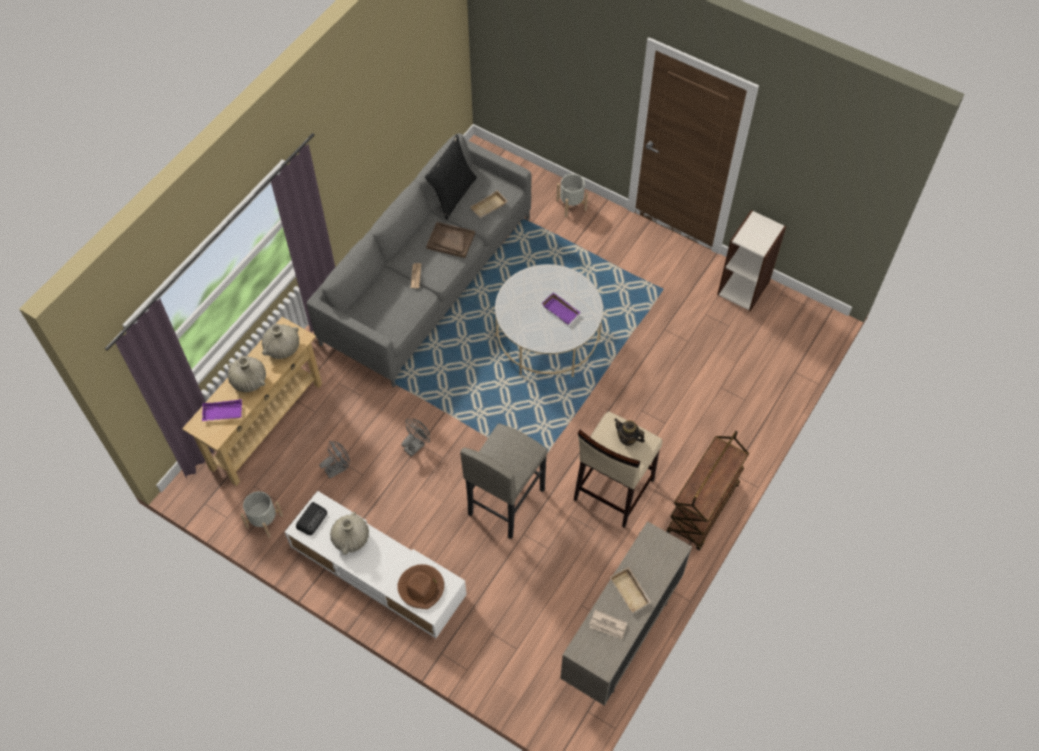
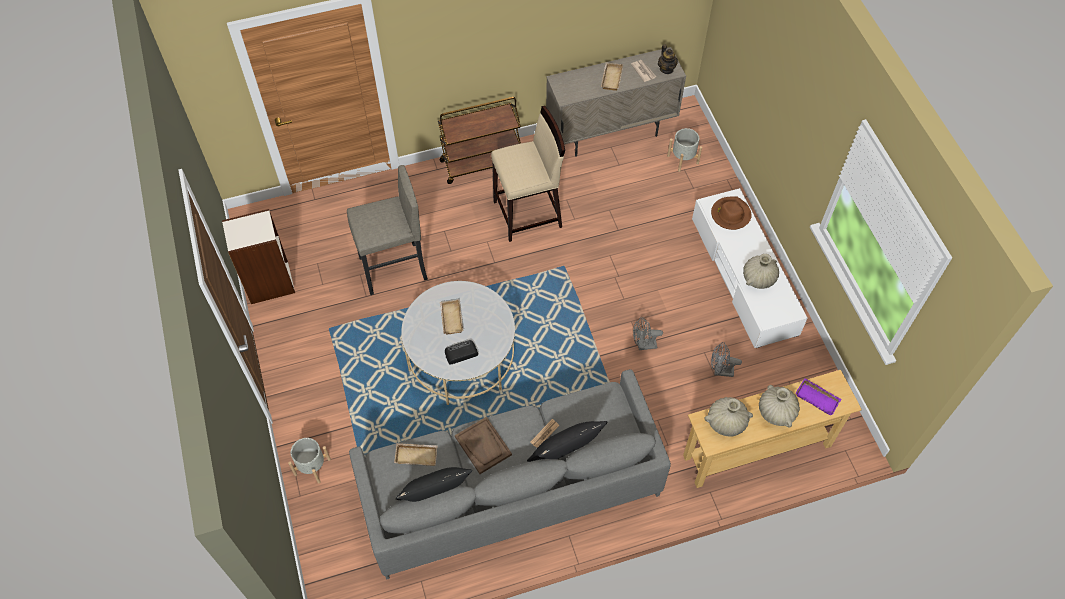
camera: 140 degrees left, 0 degrees up
grey planter [240,491,283,538] -> grey planter moved to [667,128,702,172]
radio [296,502,327,535] -> radio moved to [445,340,478,365]
grey stool [460,424,548,539] -> grey stool moved to [347,165,428,295]
purple tray [541,292,581,325] -> beige tray [440,299,463,334]
teapot [614,418,645,446] -> teapot moved to [658,45,678,74]
none -> black pillow [527,421,607,462]

